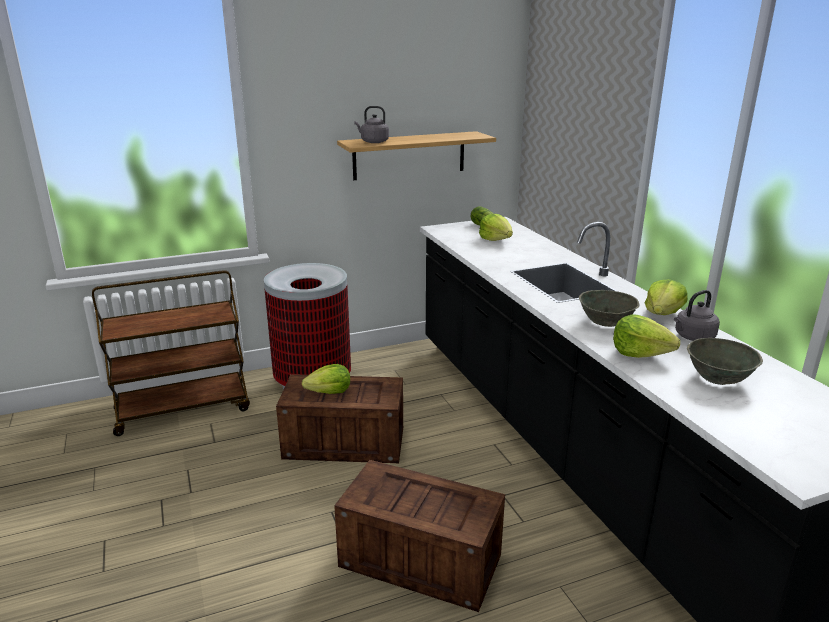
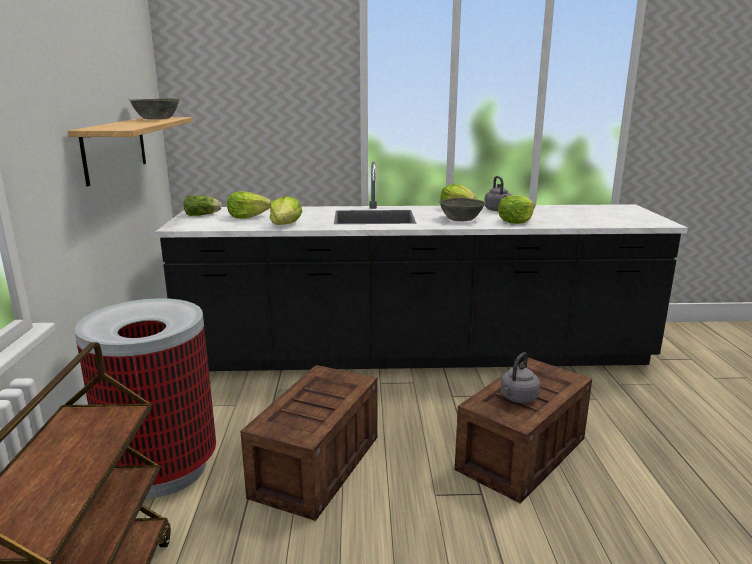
camera: 70 degrees left, 5 degrees down
lettuce [302,364,350,394] -> lettuce moved to [270,196,302,225]
grey kettle [354,106,389,143] -> grey kettle moved to [501,352,540,403]
grey bowl [687,338,763,385] -> grey bowl moved to [129,98,180,120]

